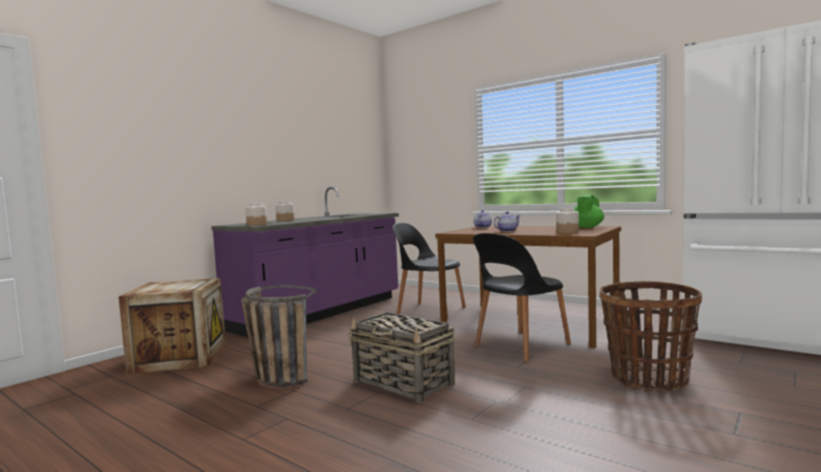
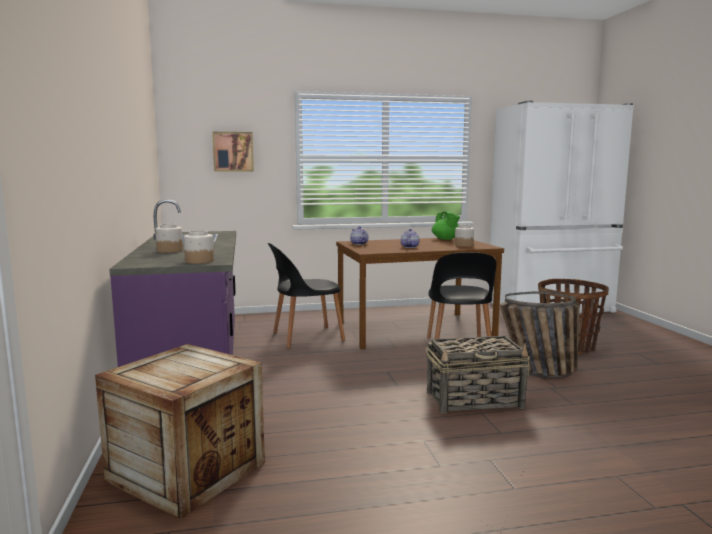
camera: 50 degrees left, 5 degrees up
basket [241,285,317,387] -> basket moved to [499,291,580,379]
none -> picture [212,132,254,172]

